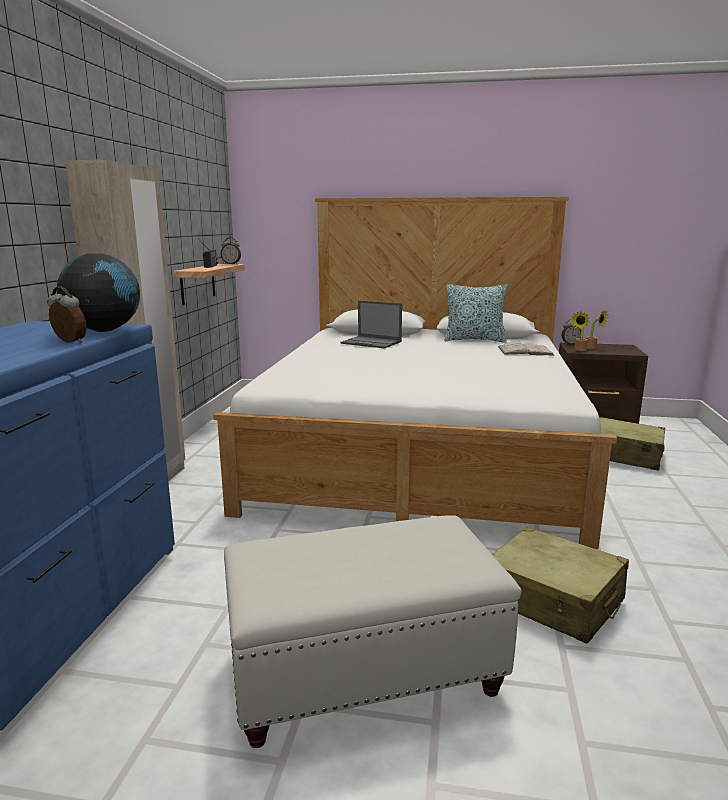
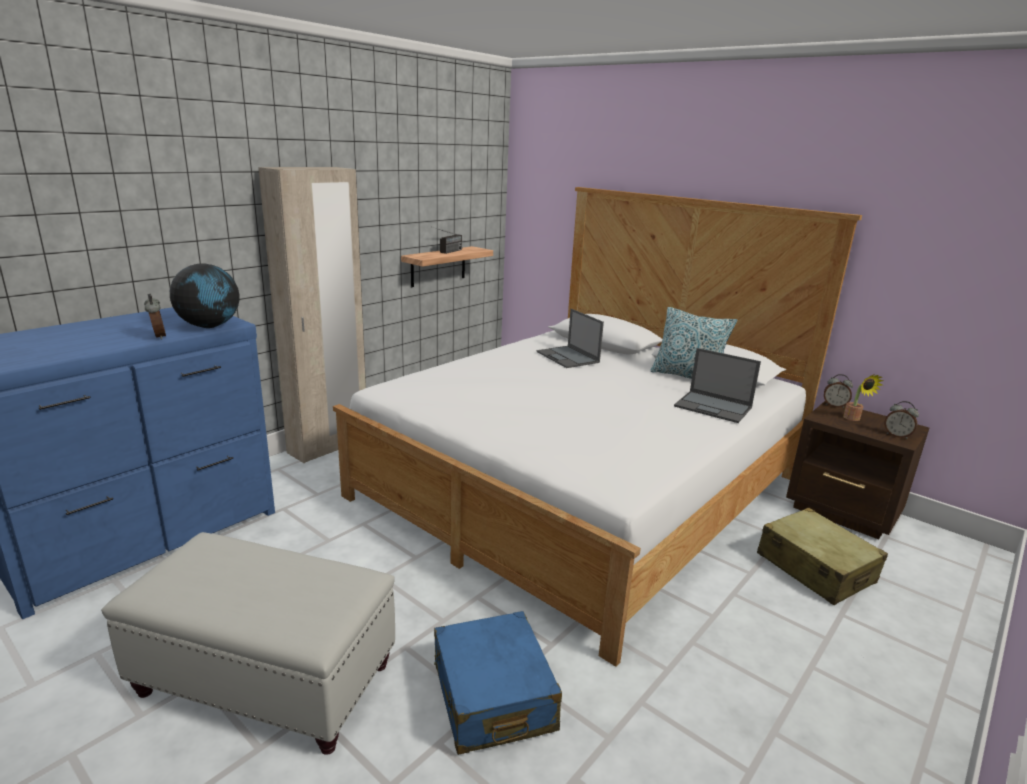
camera: 30 degrees right, 5 degrees up
alarm clock [221,237,241,264] -> alarm clock moved to [884,401,919,439]
beige suitcase [492,527,629,644] -> blue suitcase [434,611,562,755]
white book [498,341,554,355] -> laptop [674,348,761,423]
potted plant [570,312,590,351] -> none

